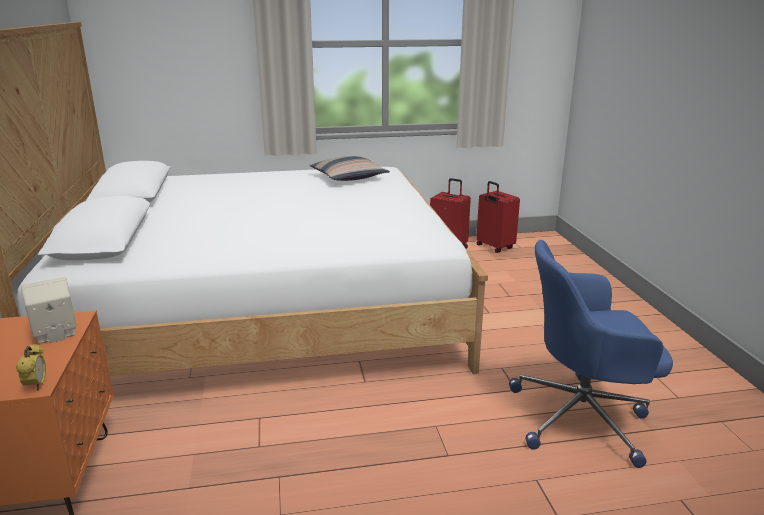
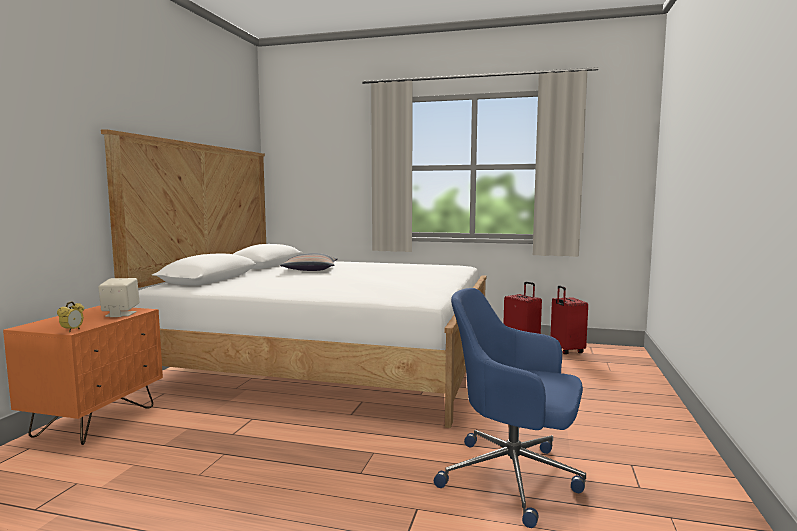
camera: 25 degrees right, 15 degrees down
pillow [309,156,390,181] -> pillow moved to [280,253,338,271]

